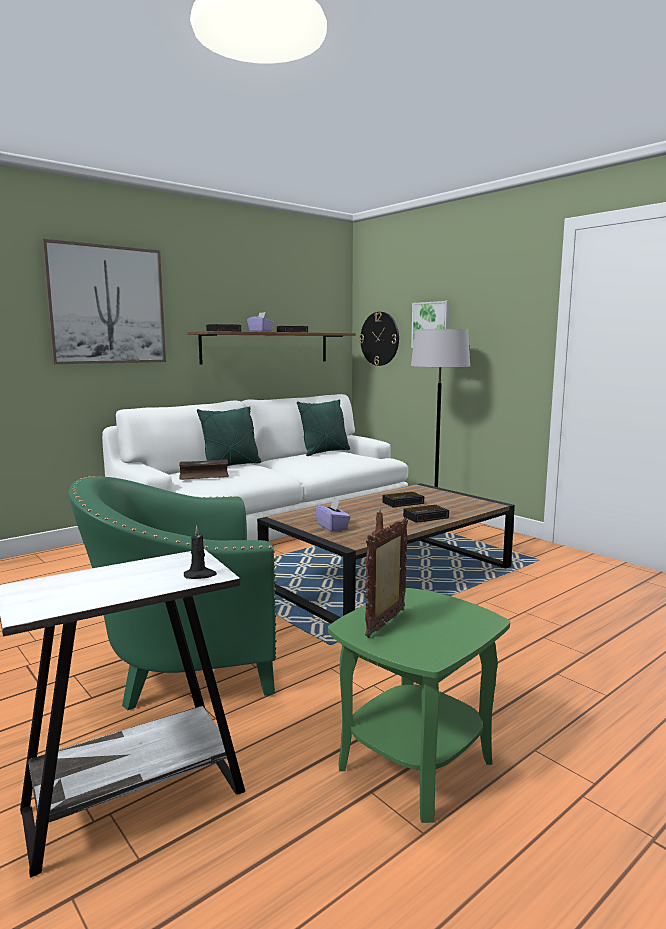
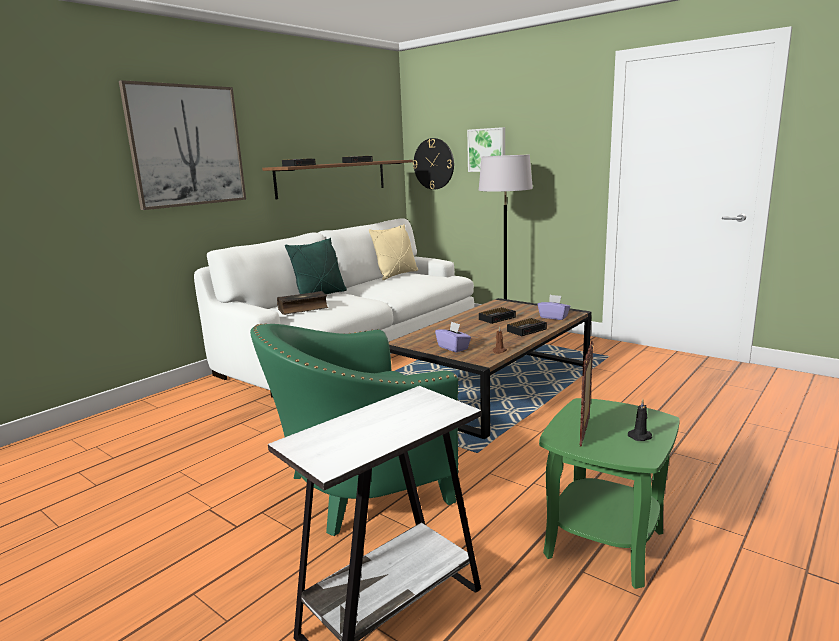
camera: 10 degrees left, 5 degrees up
black candle [184,526,217,579] -> black candle moved to [628,399,652,441]
purple tissue box [247,312,274,332] -> purple tissue box moved to [538,295,570,320]
green pillow [297,400,350,456] -> beige pillow [369,224,418,280]

